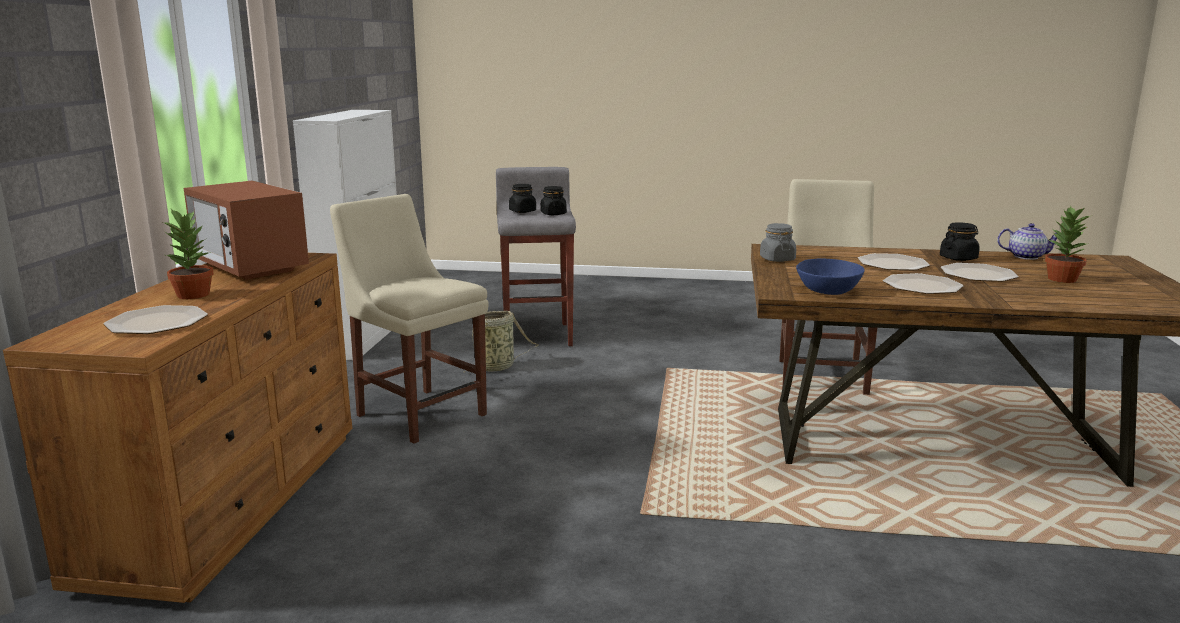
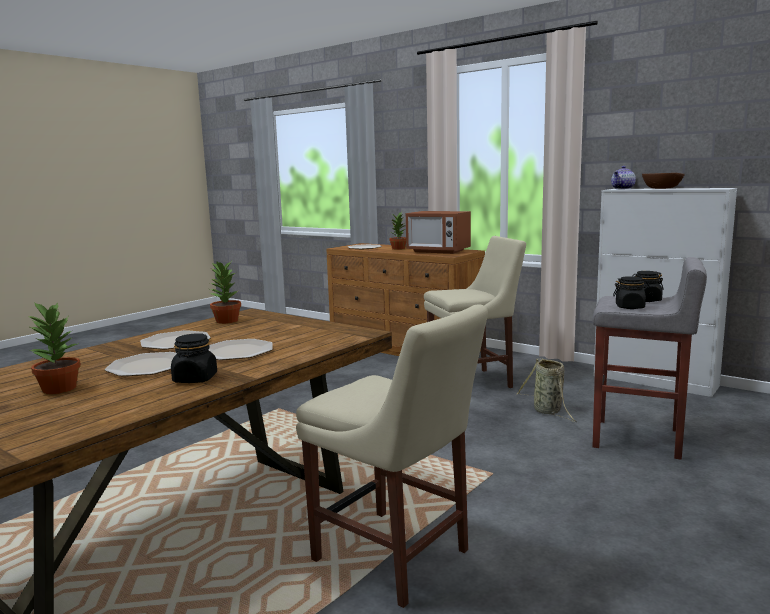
camera: 120 degrees right, 5 degrees down
microwave [184,181,309,280] -> microwave turned 135 degrees counterclockwise [406,211,471,254]
grey jar [760,223,796,262] -> none
blue bowl [796,258,865,295] -> potted plant [210,262,241,324]
teapot [997,223,1057,260] -> teapot moved to [611,166,636,189]
none -> brown bowl [642,173,685,189]

